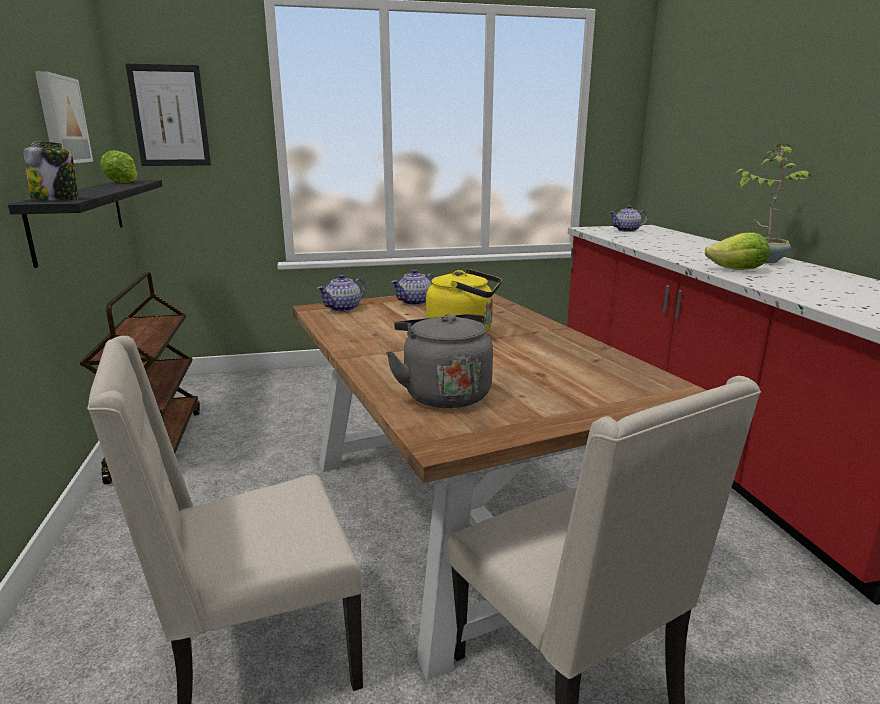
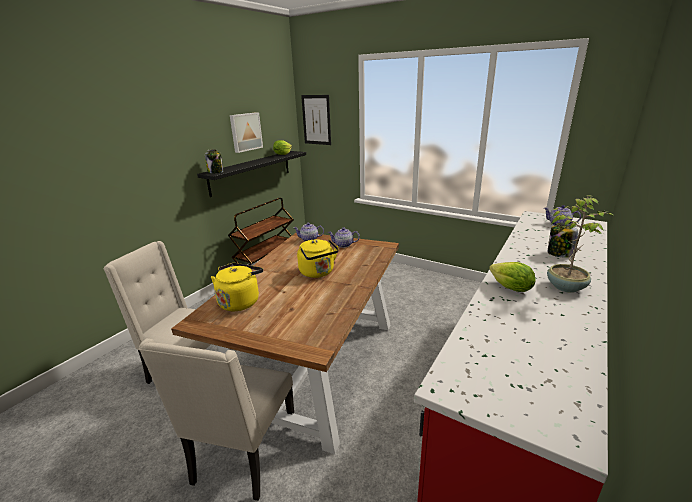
camera: 45 degrees right, 5 degrees up
grey kettle [386,314,493,408] -> yellow kettle [211,263,263,311]
none -> jar [547,223,578,258]

